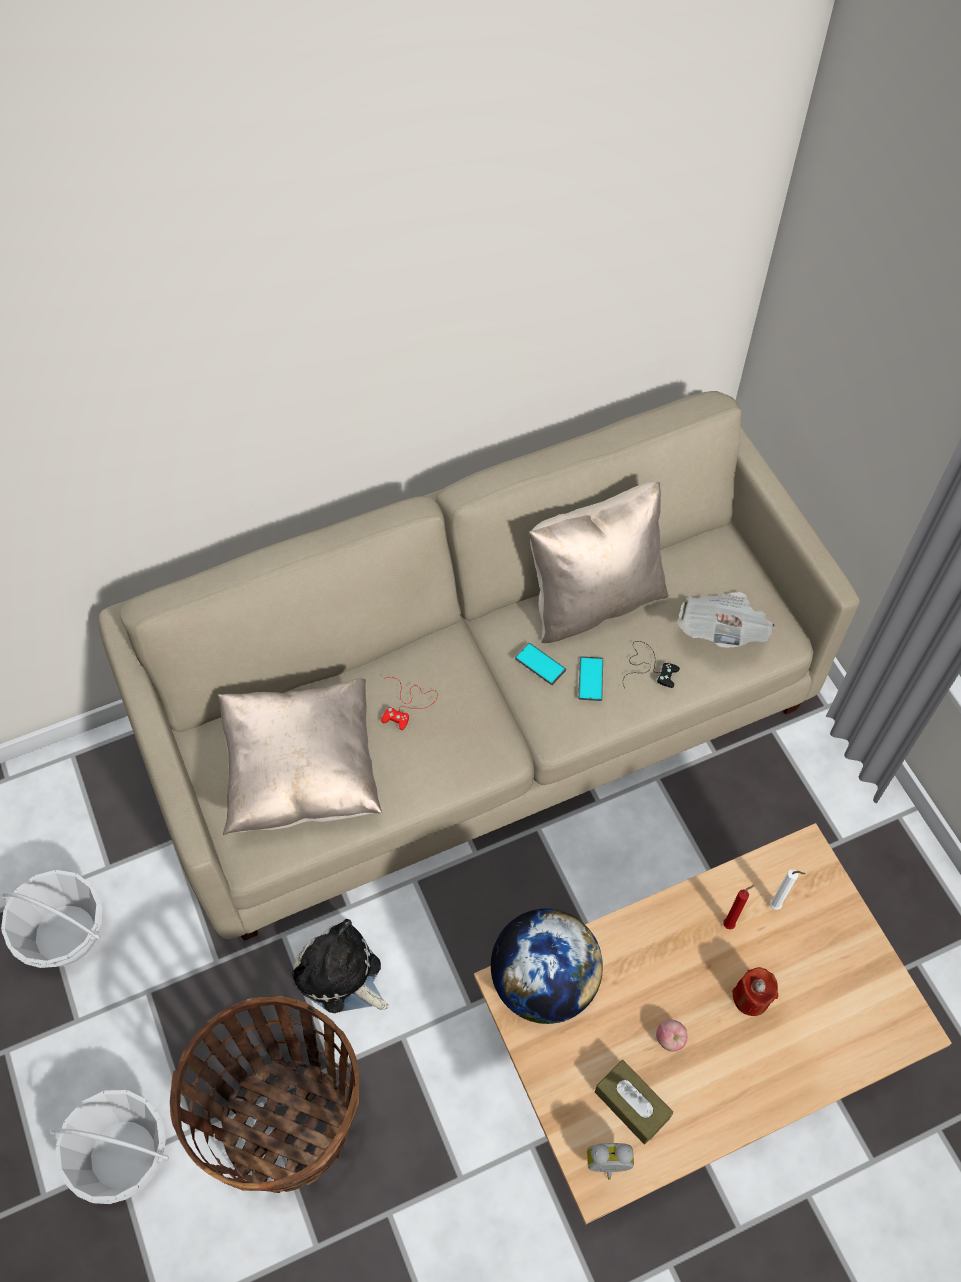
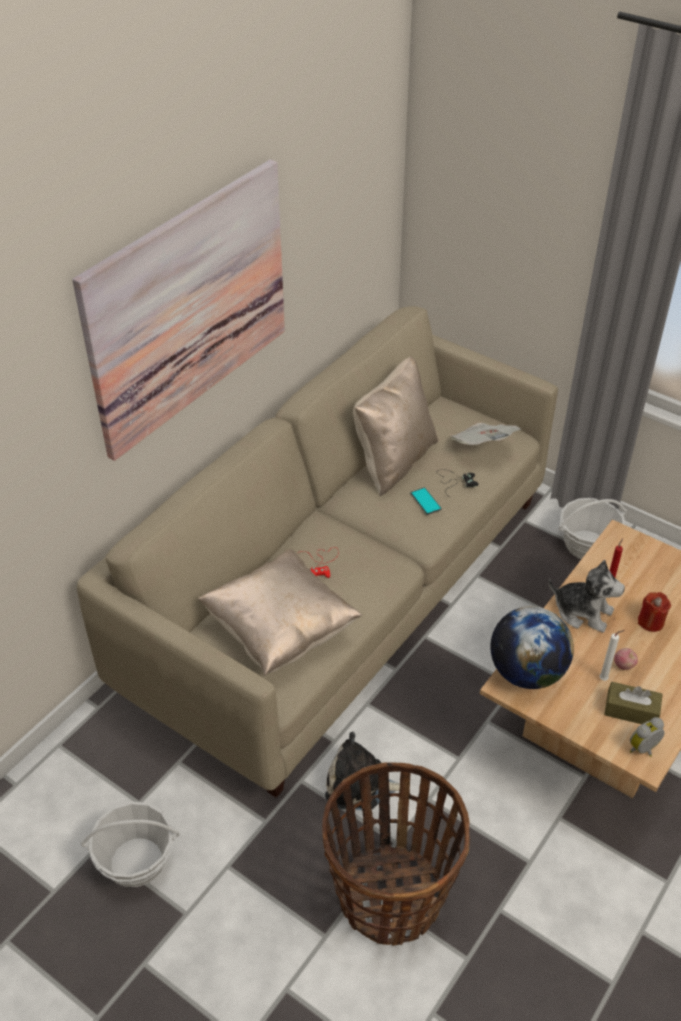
camera: 30 degrees left, 15 degrees down
basket [49,1090,169,1204] -> basket moved to [559,498,627,559]
phone [515,643,566,685] -> none
white candle [770,869,806,910] -> white candle moved to [599,630,625,681]
none -> picture [72,160,285,461]
none -> plush toy [549,560,625,633]

